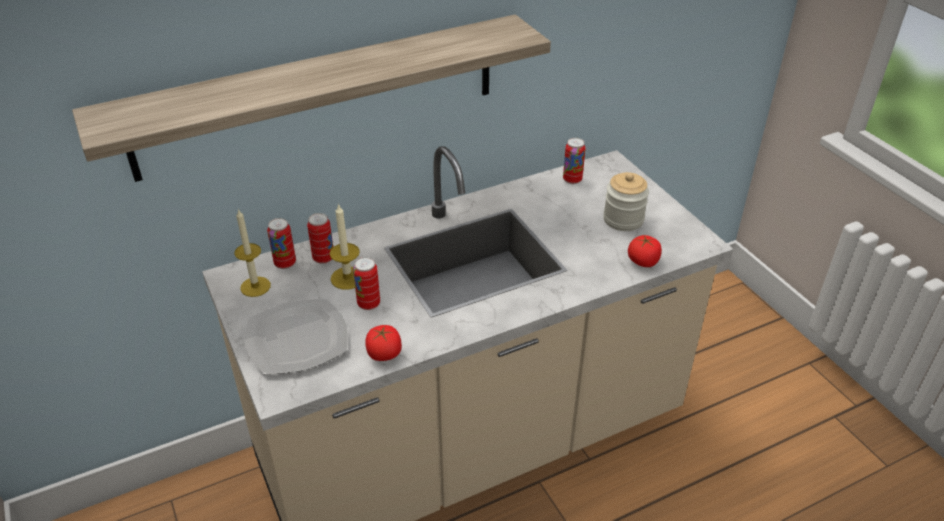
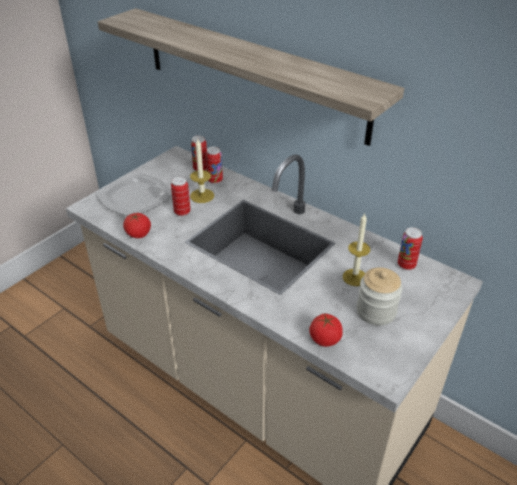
camera: 65 degrees right, 0 degrees up
candle [234,209,271,297] -> candle moved to [343,213,371,286]

